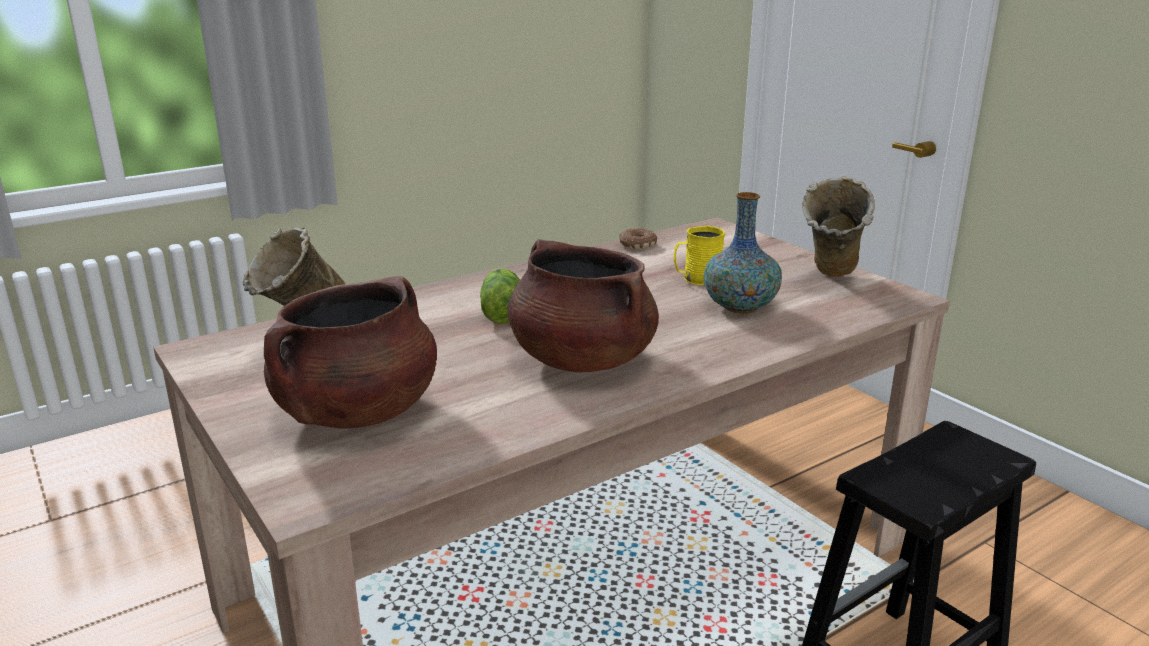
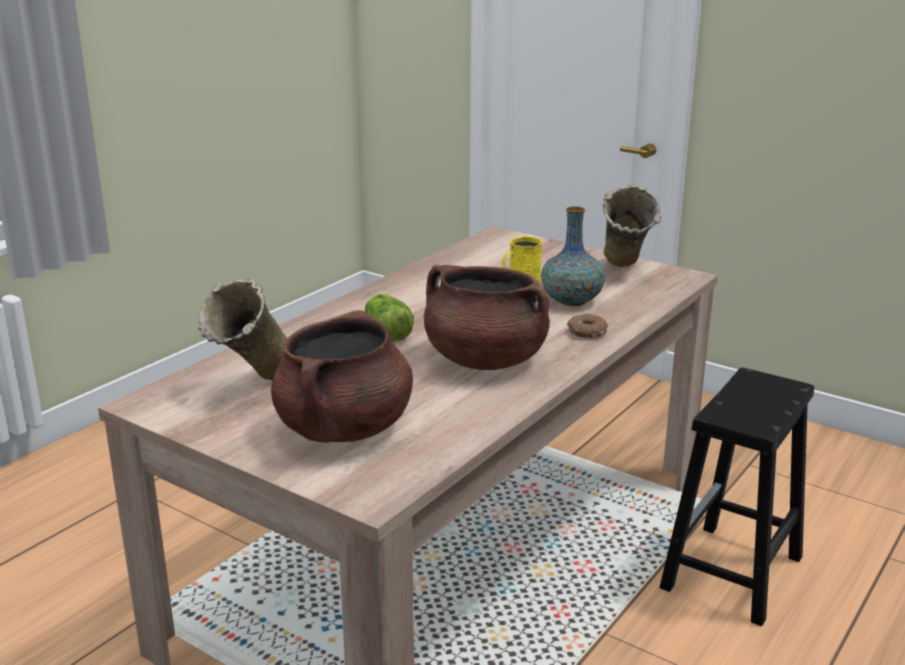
camera: 20 degrees left, 0 degrees up
donut [619,228,657,249] -> donut moved to [567,314,608,338]

